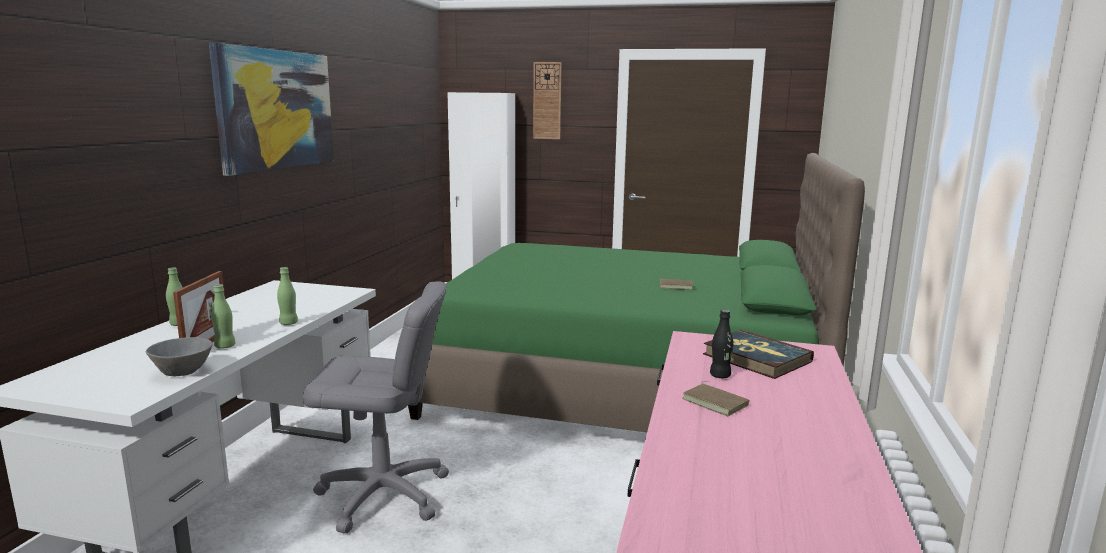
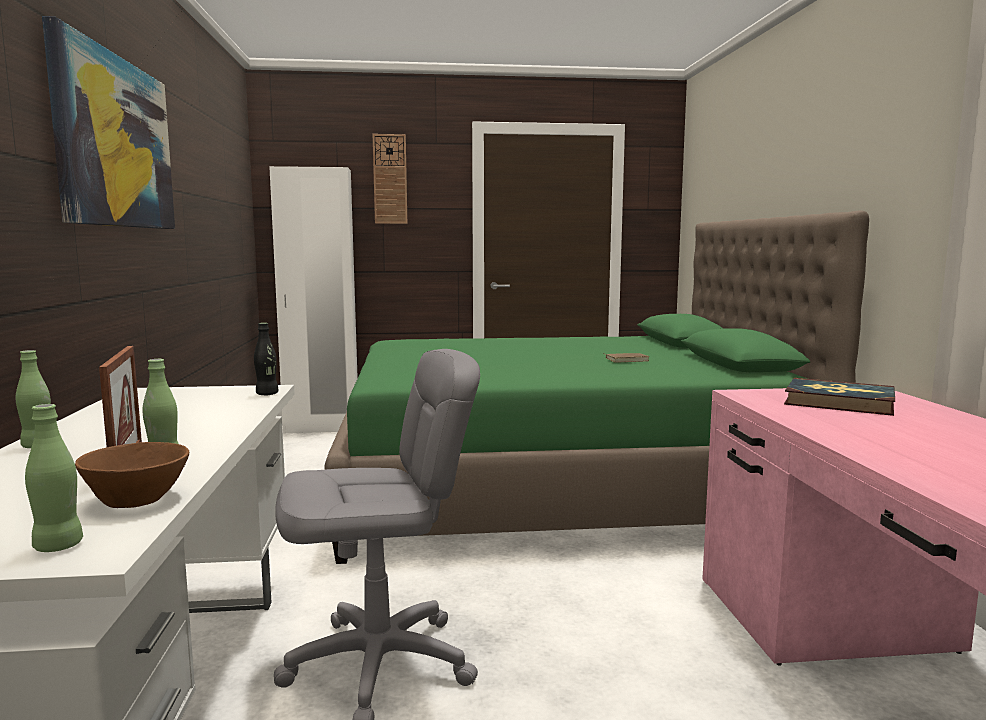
camera: 20 degrees left, 5 degrees down
grey bowl [146,337,212,376] -> brown bowl [75,442,189,508]
green bottle [277,267,298,325] -> green bottle moved to [25,404,83,552]
brown book [682,381,750,416] -> none
black bottle [710,310,733,378] -> black bottle moved to [254,323,279,395]

